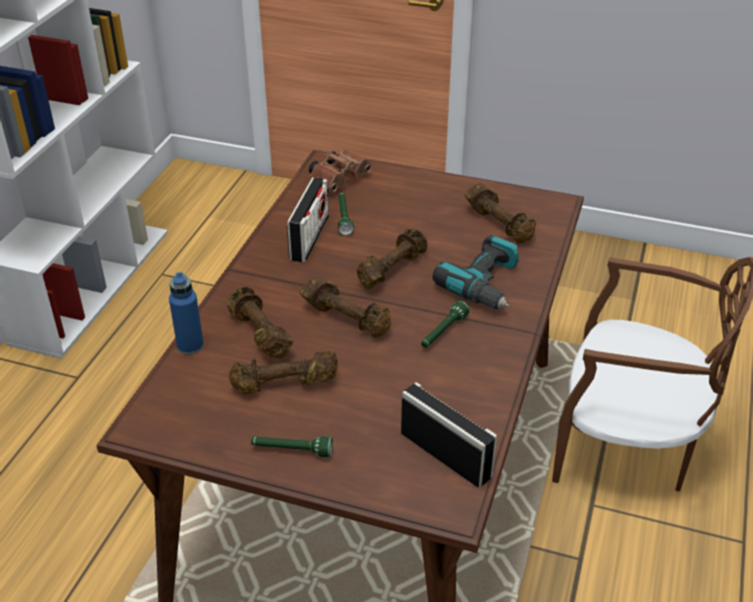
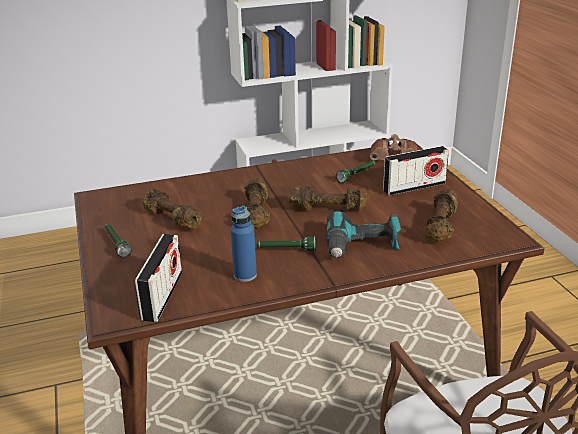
camera: 55 degrees right, 10 degrees down
blue bottle [169,272,204,355] -> blue bottle moved to [230,206,257,282]
brown dumbbell [226,287,293,358] -> none
radio [287,177,329,262] -> radio moved to [383,146,449,196]

